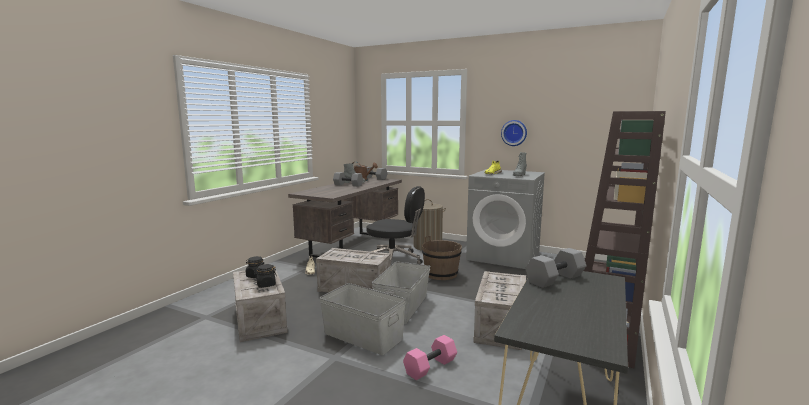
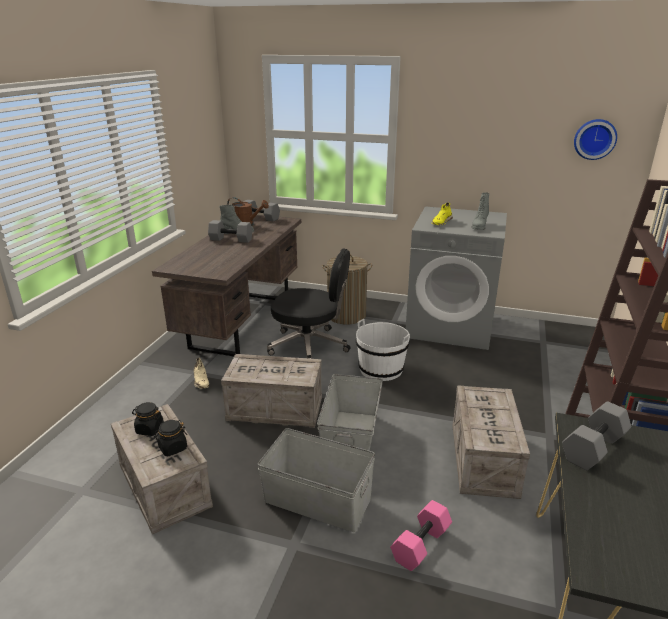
camera: 10 degrees left, 15 degrees up
brown bucket [422,236,462,280] -> white bucket [356,319,410,381]
wall clock [501,120,527,146] -> wall clock moved to [574,119,617,160]

